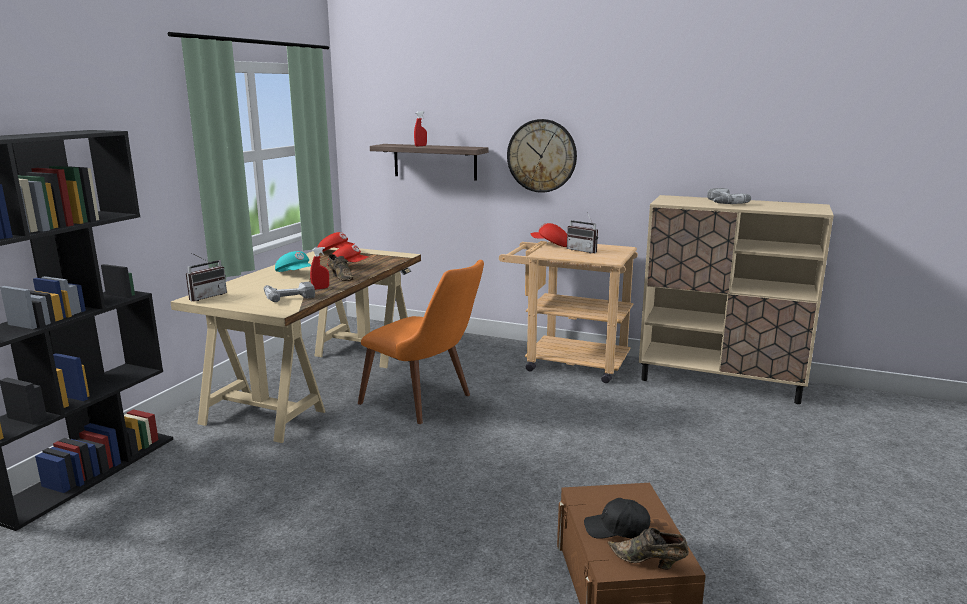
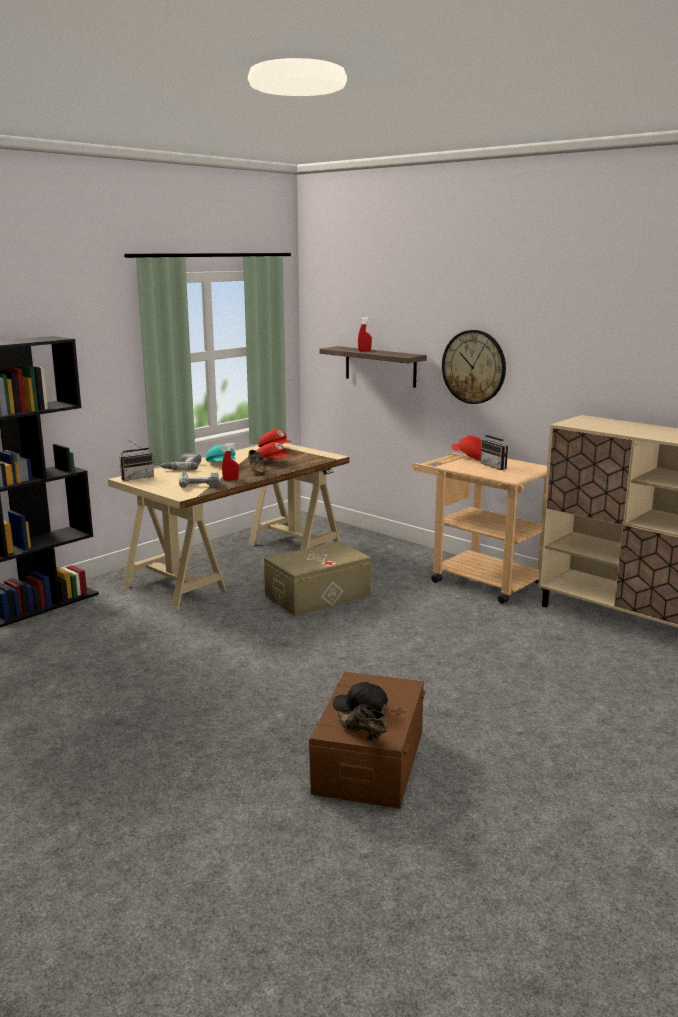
camera: 20 degrees right, 0 degrees up
orange chair [358,260,484,424] -> beige storage box [264,541,371,616]
power drill [707,188,751,204] -> power drill moved to [160,453,201,470]

